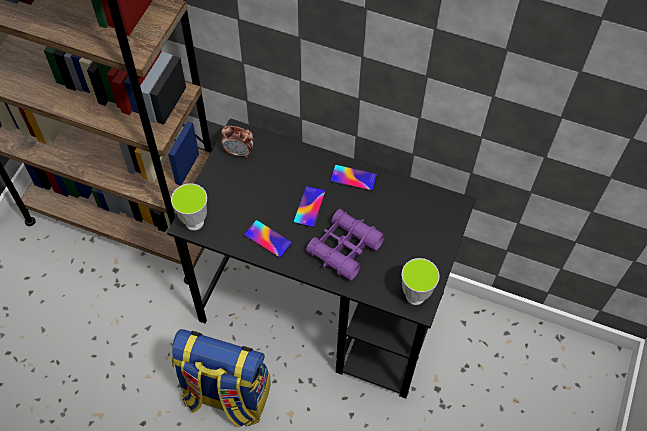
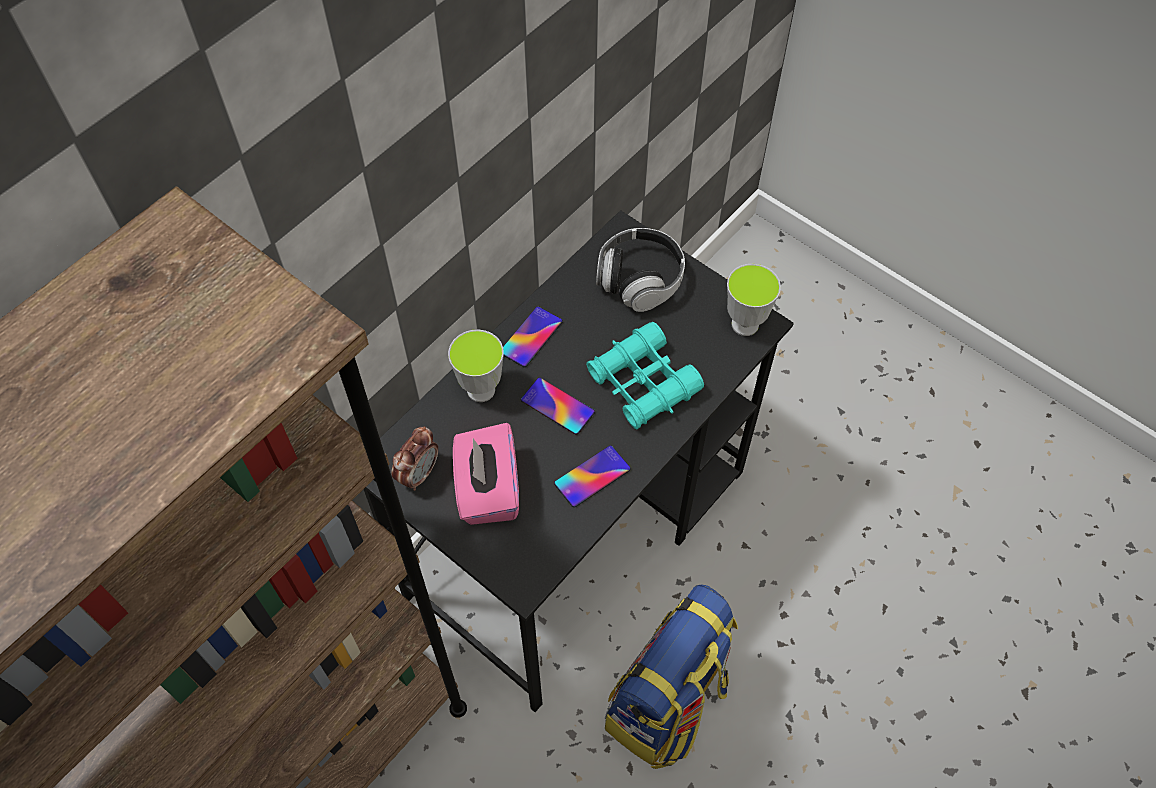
camera: 70 degrees left, 0 degrees up
cup [171,183,207,231] -> cup moved to [448,329,504,402]
purple binoculars [306,209,385,280] -> turquoise binoculars [586,322,704,429]
none -> pink tissue box [453,423,519,525]
none -> headphones [596,228,685,312]

